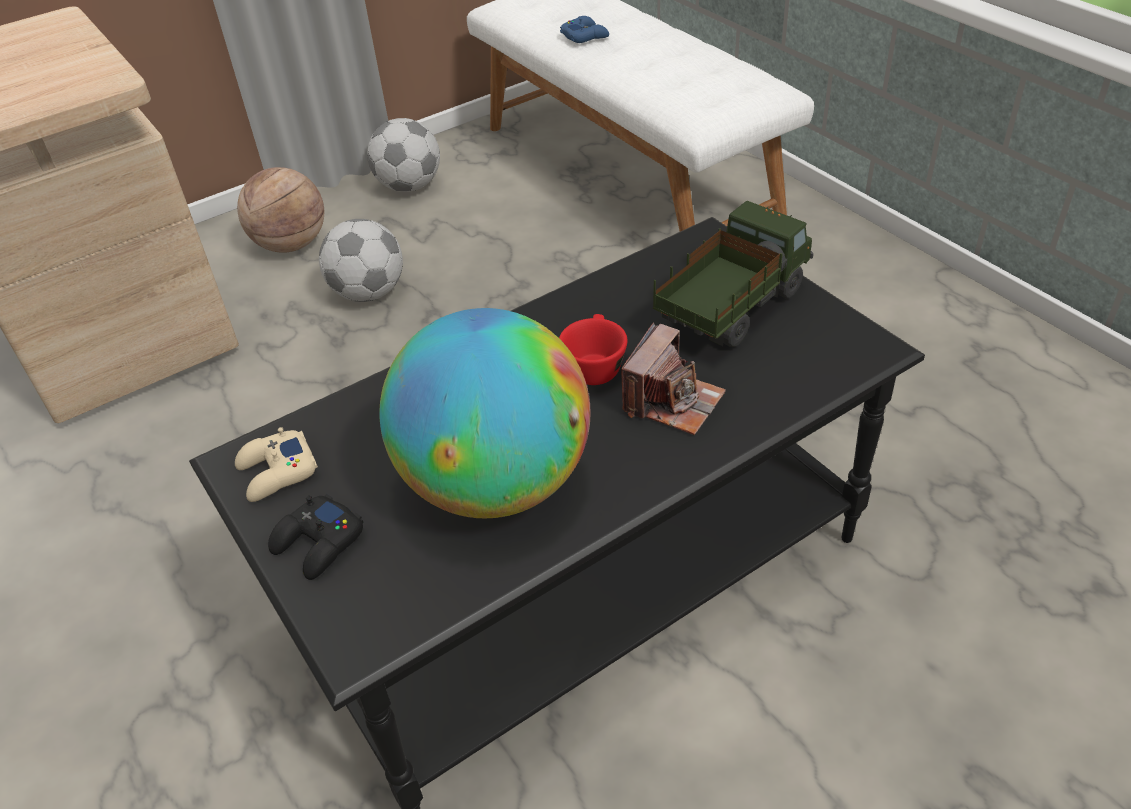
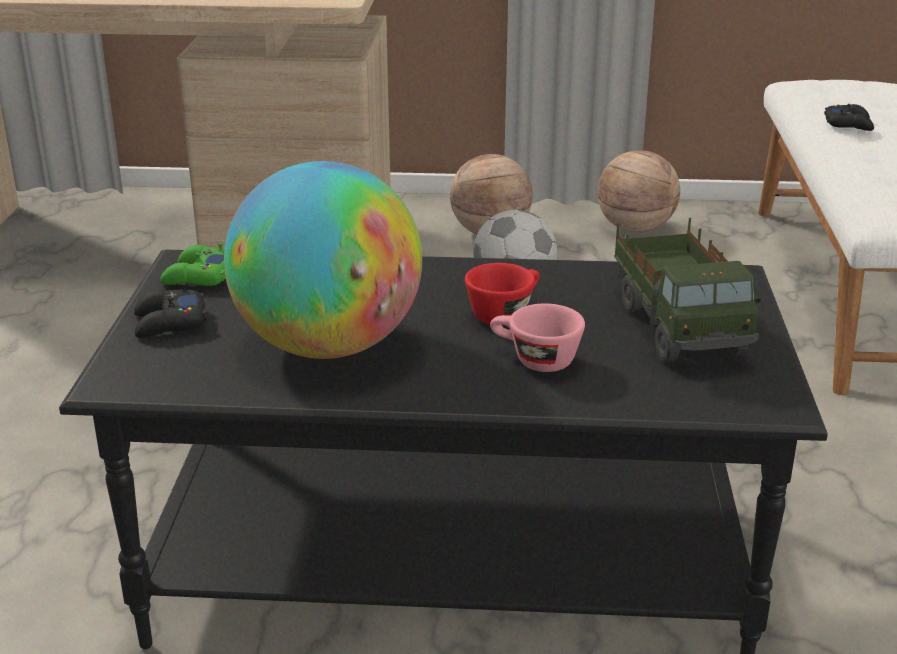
camera: 35 degrees right, 15 degrees down
beige game controller [235,427,318,502] -> green game controller [160,242,226,286]
football [367,118,440,192] -> basketball [597,150,680,233]
blue game controller [560,16,609,43] -> black game controller [824,104,874,131]
camera [621,322,726,435] -> pink cup [490,304,585,372]
toy truck [653,201,813,347] -> toy truck turned 90 degrees clockwise [614,218,761,362]

